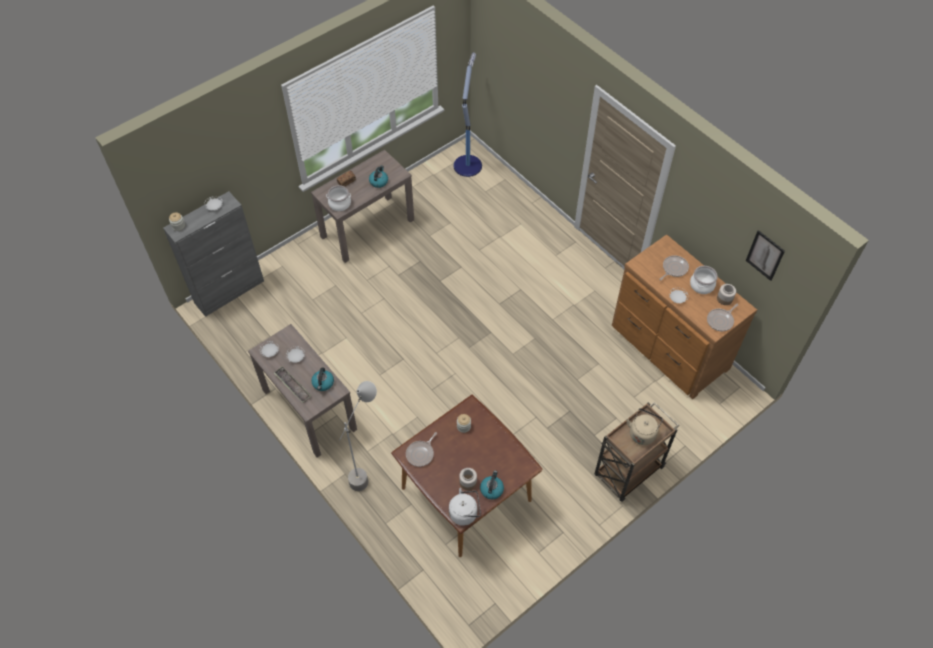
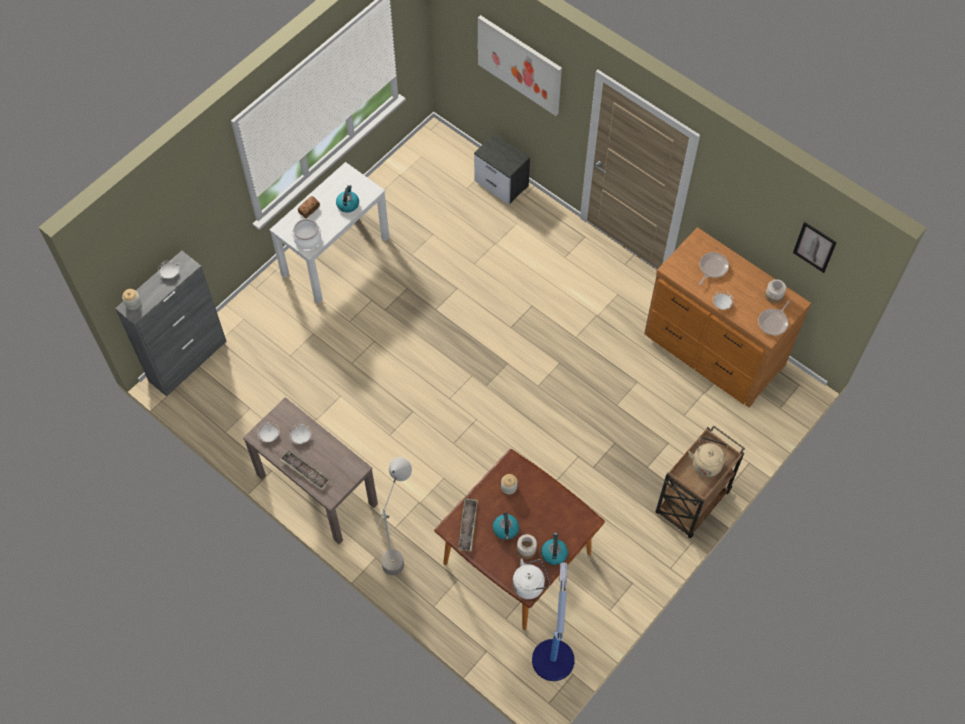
camera: 10 degrees left, 5 degrees up
brown console table [311,150,414,263] -> white console table [269,162,389,304]
kettle [311,368,334,391] -> kettle moved to [493,513,519,540]
frying pan [406,432,437,467] -> tray [458,498,478,551]
floor lamp [453,53,482,177] -> floor lamp moved to [532,562,575,681]
cooking pot [690,266,718,294] -> none
none -> nightstand [474,134,530,205]
none -> picture [478,15,562,116]

